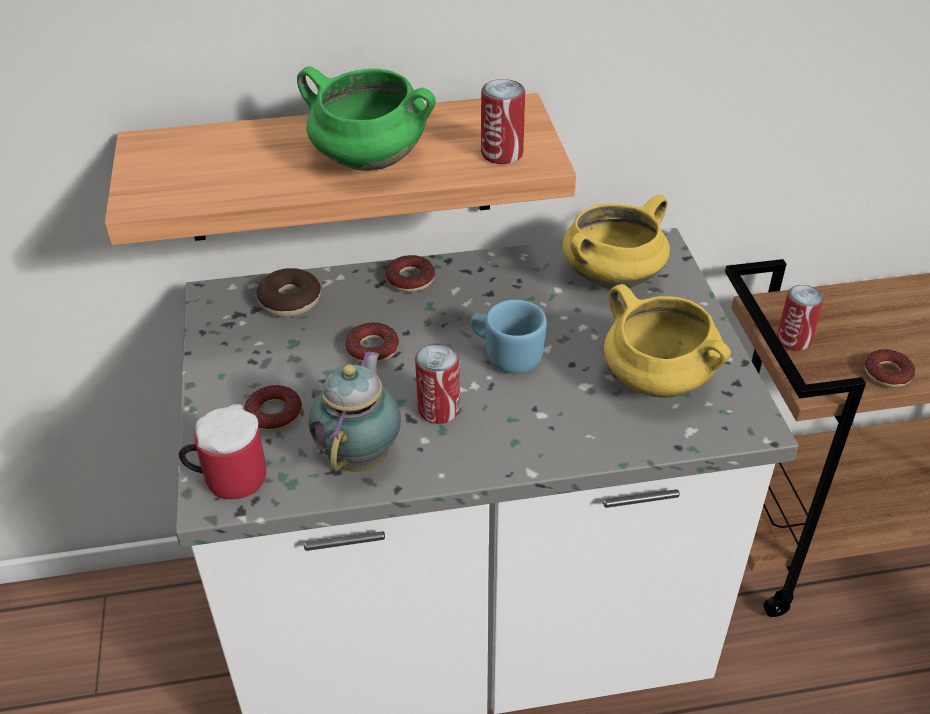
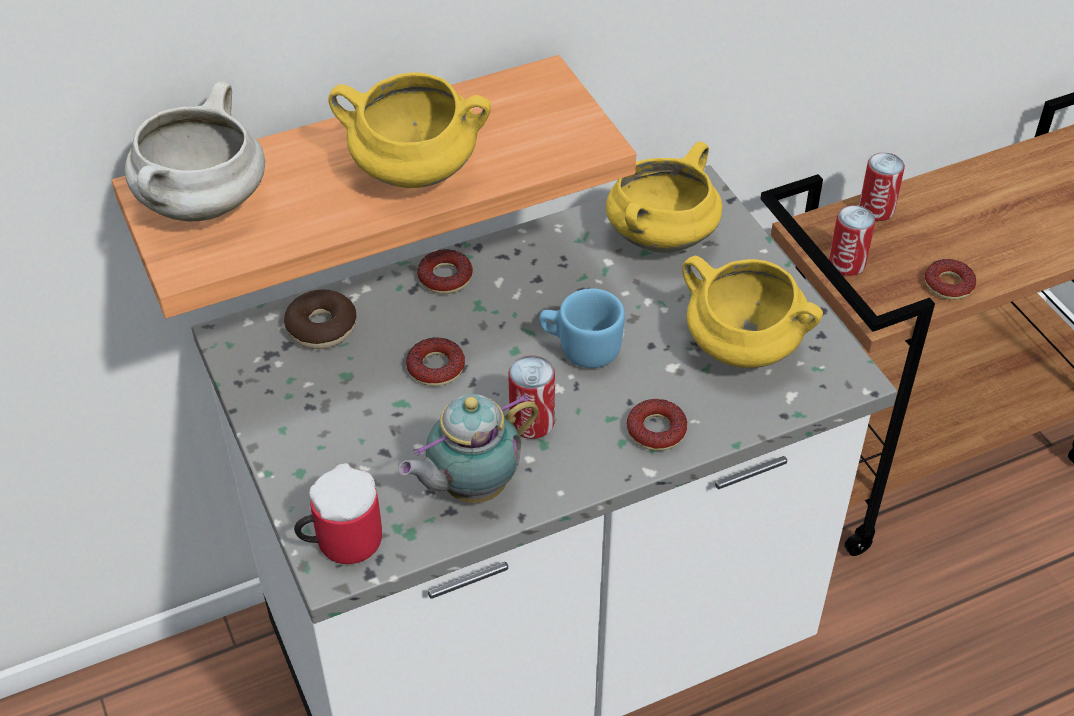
camera: 15 degrees left, 5 degrees up
donut [245,385,302,432] -> donut moved to [627,399,687,451]
green cooking pot [297,66,436,171] -> yellow cooking pot [328,72,491,188]
teapot [309,350,401,472] -> teapot turned 120 degrees counterclockwise [398,394,539,503]
can [481,79,525,164] -> can moved to [859,153,905,221]
none -> white cooking pot [125,82,265,221]

